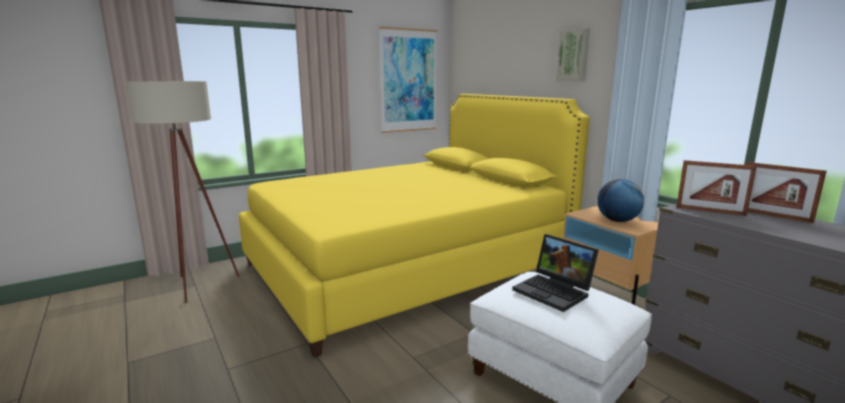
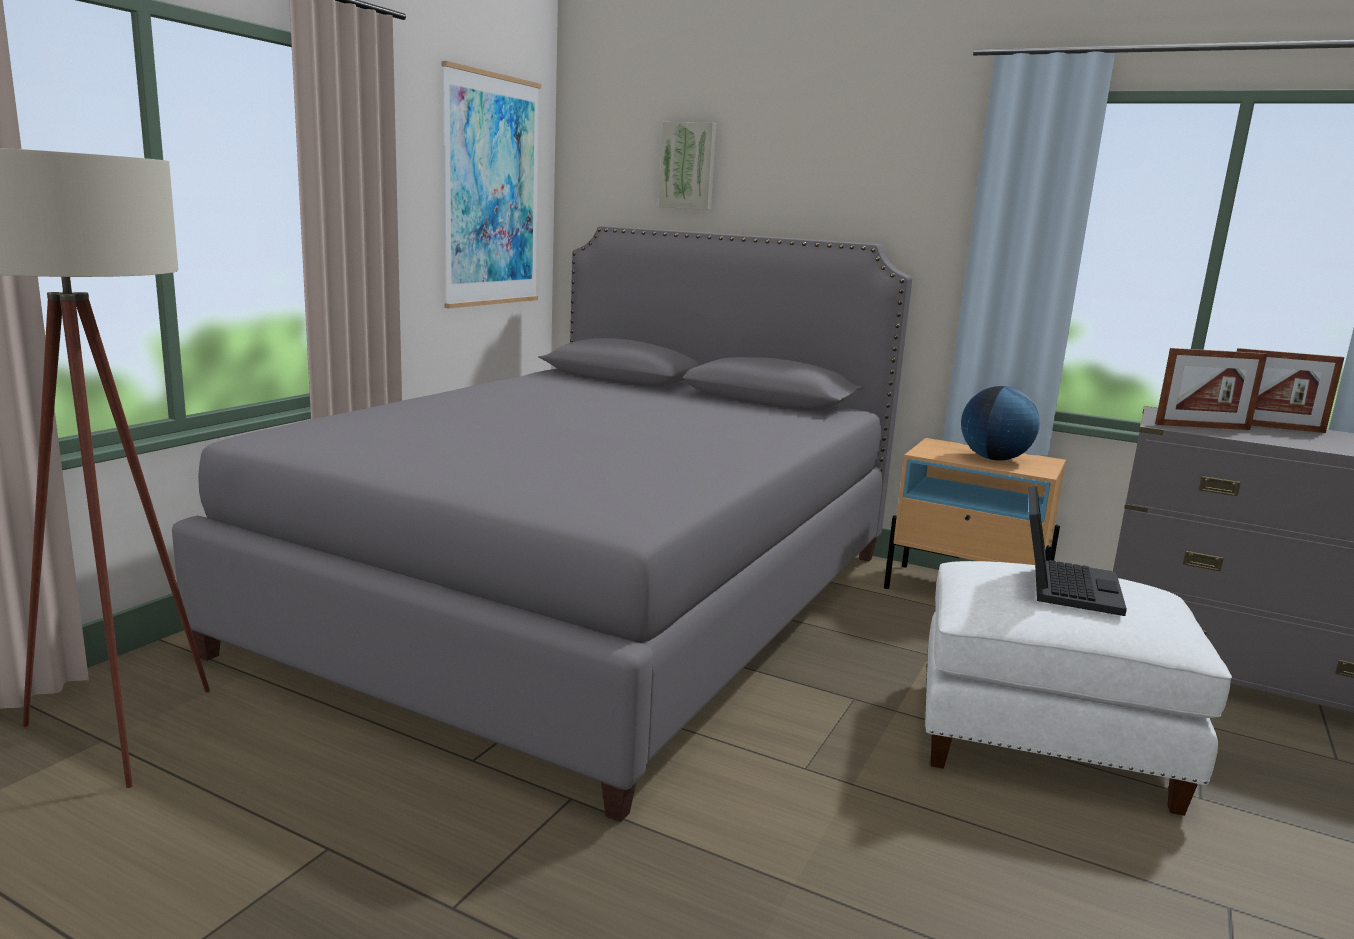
camera: 30 degrees left, 0 degrees up
yellow bed [239,94,590,357] -> grey bed [172,226,912,822]
laptop [512,234,599,312] -> laptop turned 90 degrees counterclockwise [1028,486,1127,616]
picture [556,29,590,81] -> picture moved to [659,122,716,210]

